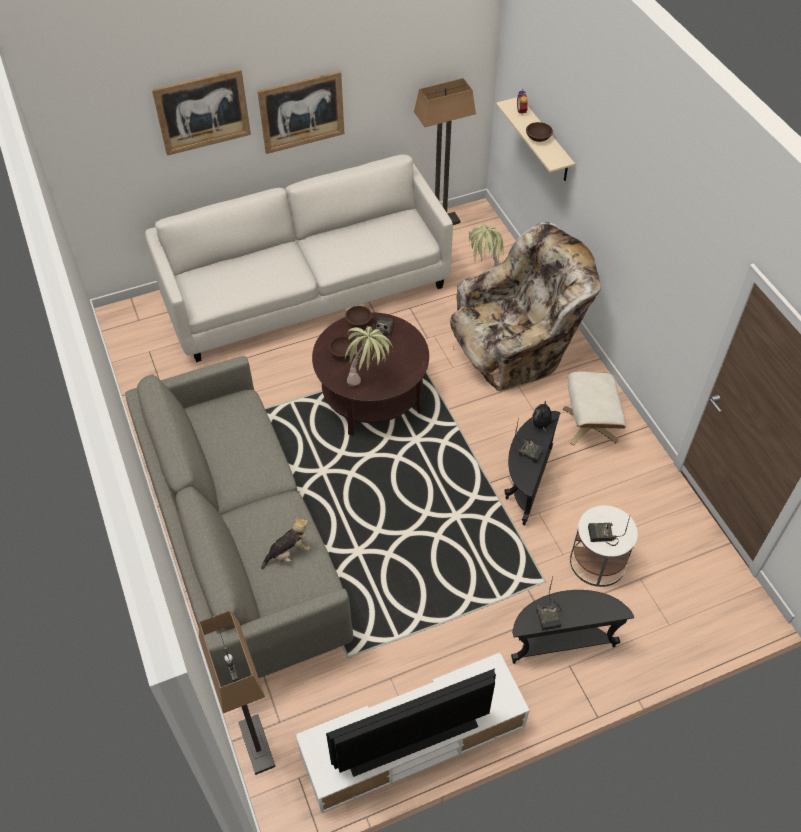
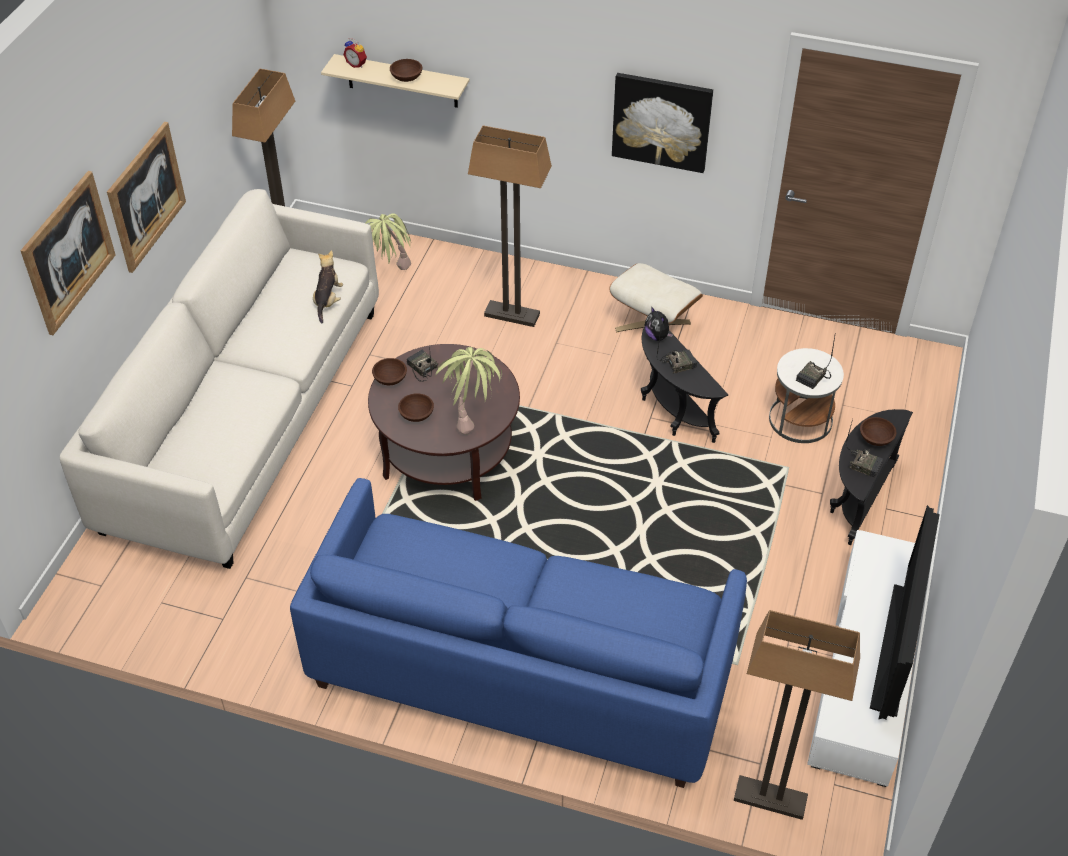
camera: 50 degrees left, 5 degrees down
grey sofa [125,356,353,687] -> blue sofa [290,478,747,788]
plush toy [261,516,310,569] -> plush toy moved to [313,250,343,324]
beige armchair [450,222,601,392] -> floor lamp [468,125,552,327]
none -> picture [612,73,713,173]
none -> brown bowl [860,417,896,446]

